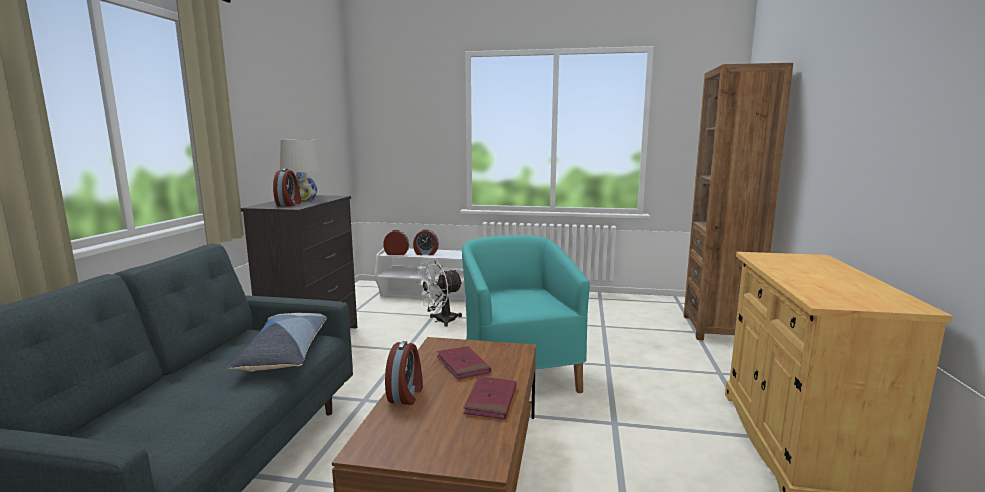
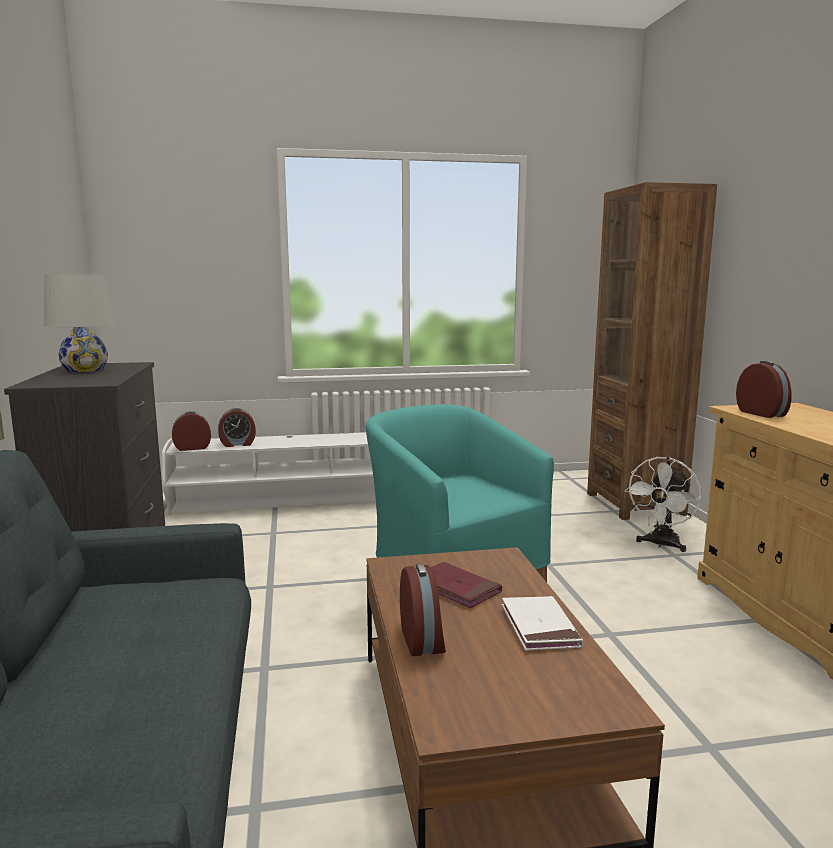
camera: 20 degrees left, 0 degrees up
pillow [227,313,327,372] -> none
alarm clock [273,169,301,206] -> alarm clock moved to [736,361,791,418]
white fan [416,261,463,327] -> white fan moved to [625,457,701,552]
red book [464,376,517,419] -> white book [502,596,583,651]

